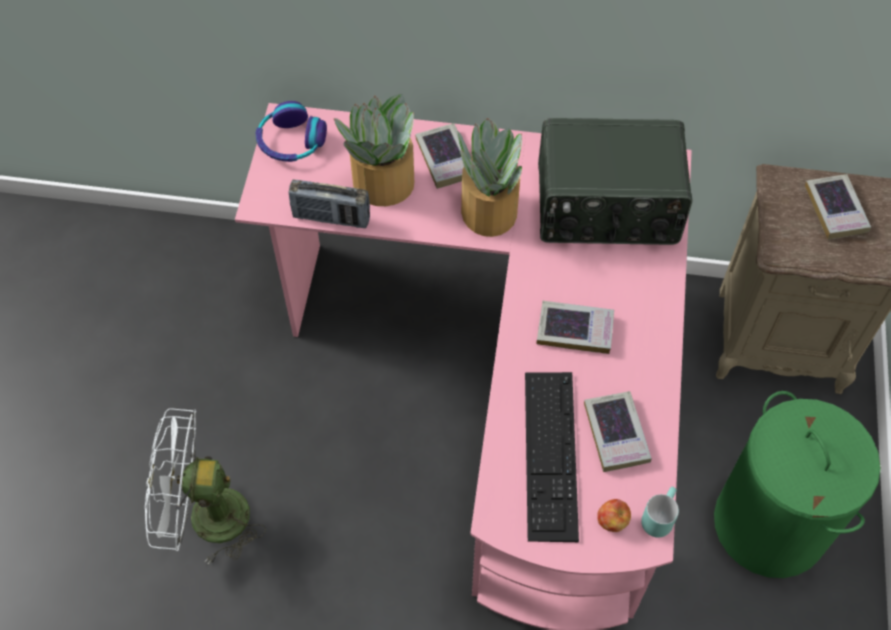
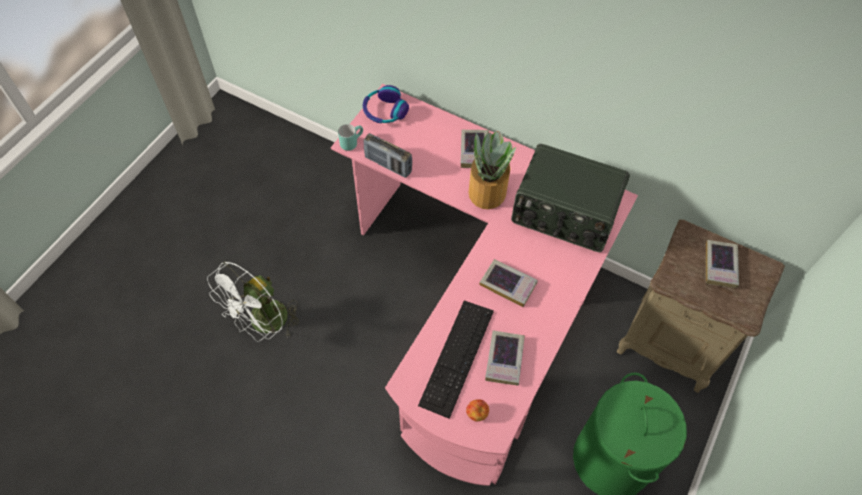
camera: 20 degrees right, 0 degrees up
white fan [145,408,266,563] -> white fan turned 75 degrees counterclockwise [207,261,299,342]
potted plant [334,94,414,206] -> none
turquoise mug [641,487,679,538] -> turquoise mug moved to [338,124,363,151]

